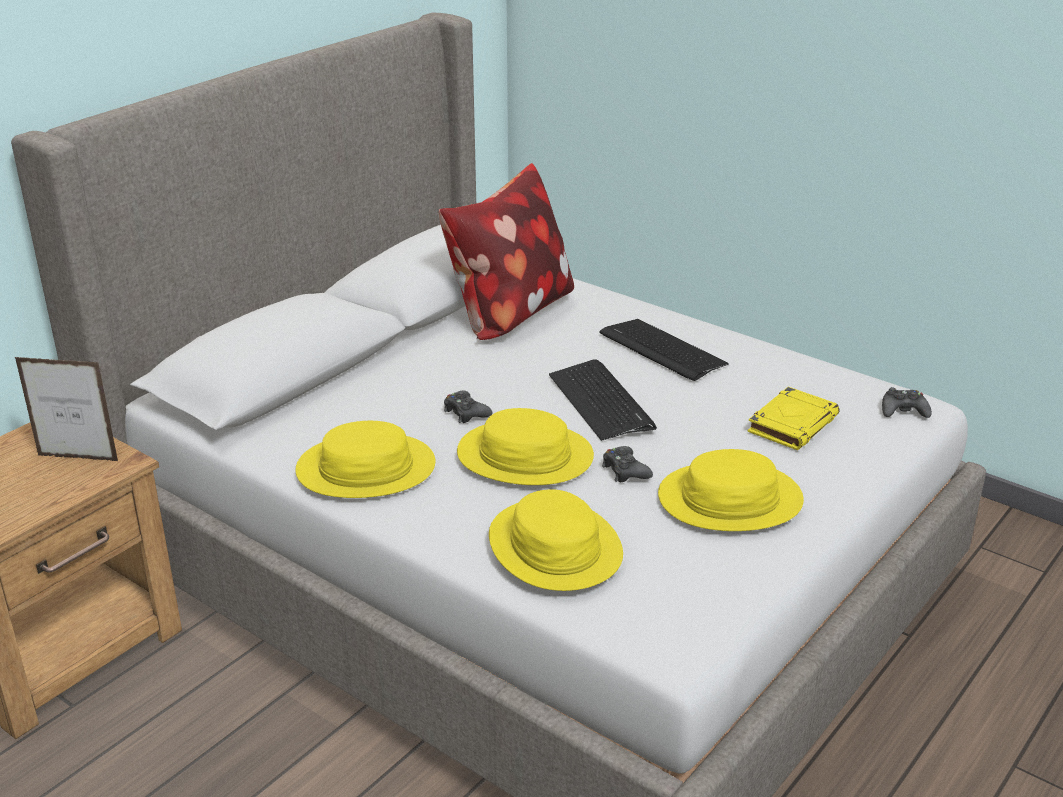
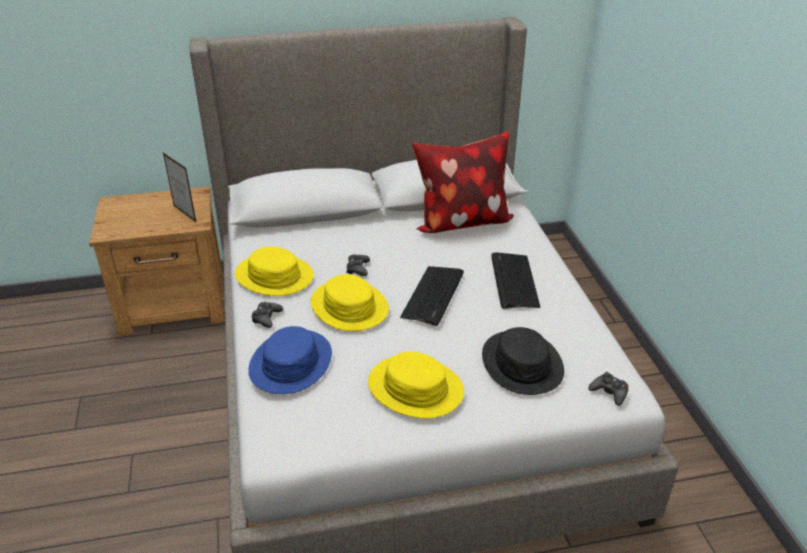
camera: 40 degrees right, 5 degrees up
yellow hat [489,489,623,591] -> blue hat [248,326,332,394]
black game controller [602,446,653,482] -> black game controller moved to [252,302,283,328]
yellow book [747,387,839,450] -> black hat [482,327,564,395]

